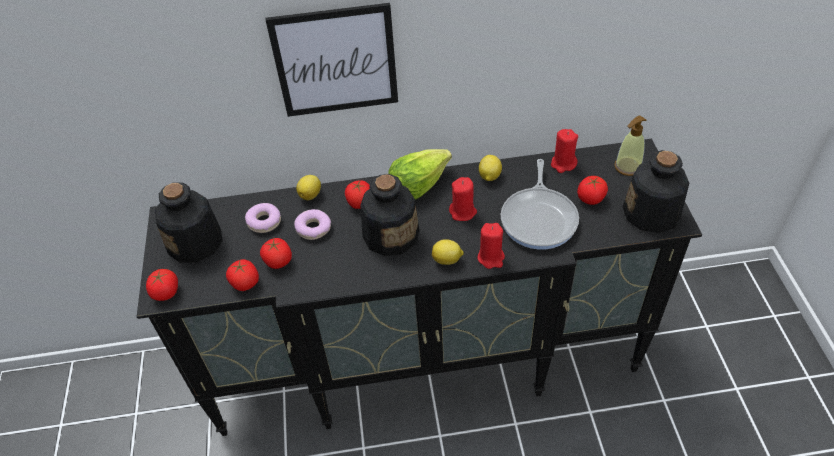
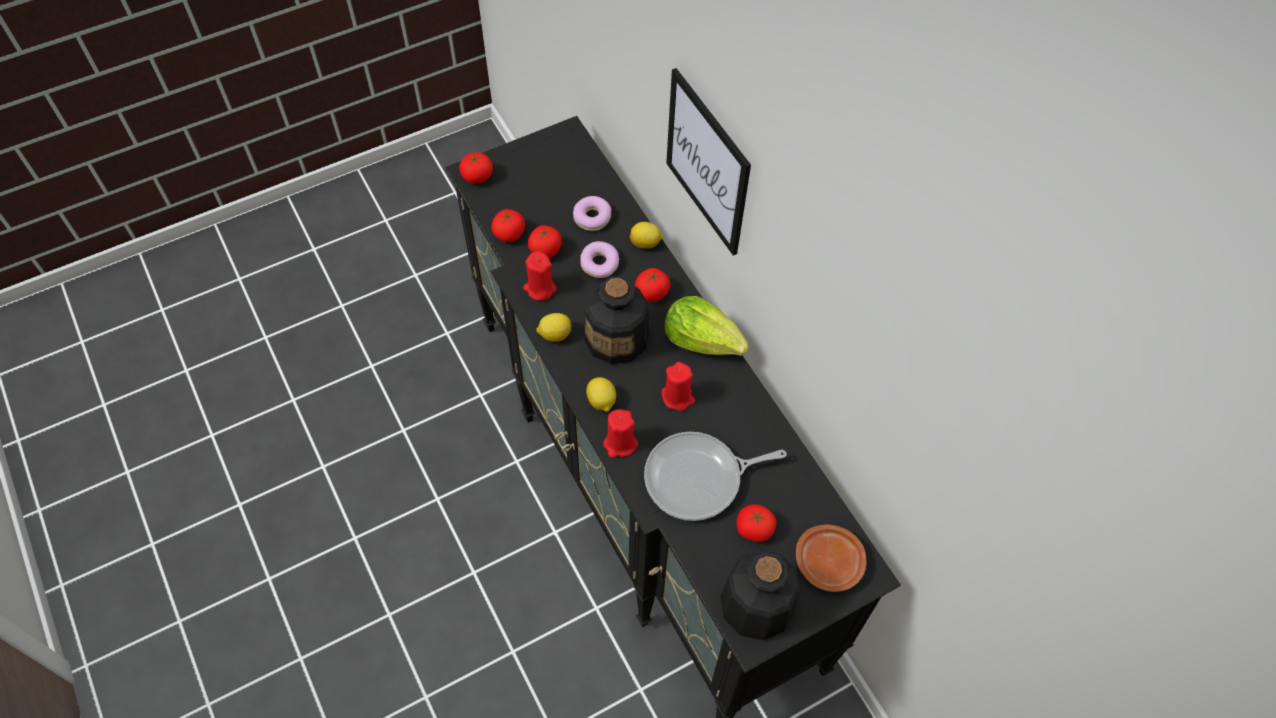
camera: 65 degrees right, 10 degrees up
bottle [155,182,223,263] -> none
lemon [479,155,502,181] -> lemon moved to [536,313,571,342]
red candle [551,129,578,173] -> red candle moved to [523,251,557,301]
soap dispenser [614,115,646,176] -> brown plate [796,524,867,592]

